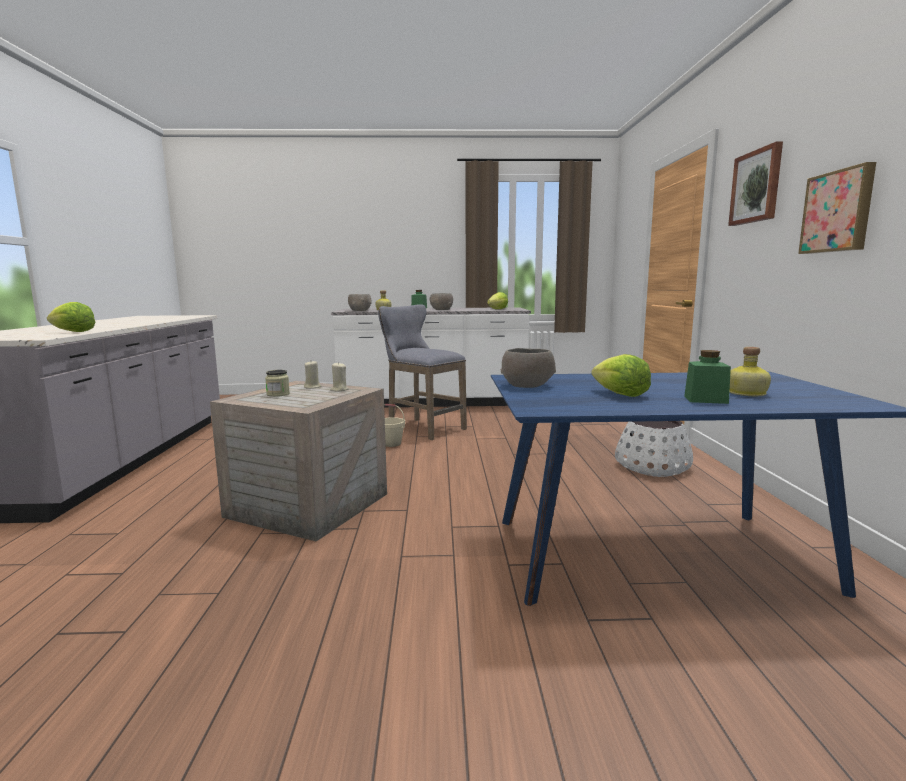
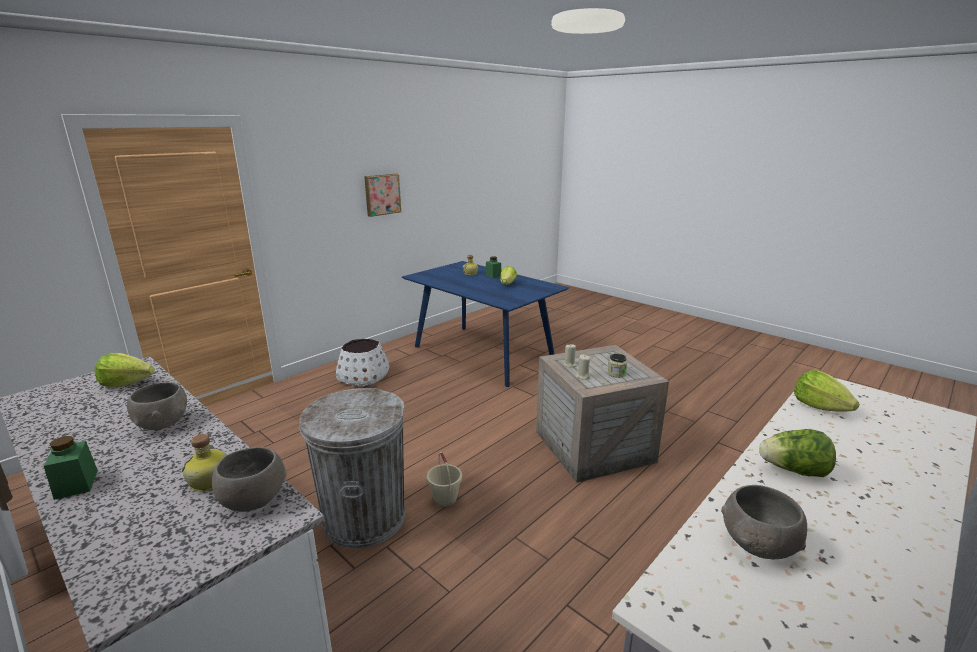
camera: 135 degrees left, 10 degrees up
grey stool [378,304,467,440] -> grey trash can [299,388,405,549]
grey bowl [501,348,556,388] -> grey bowl moved to [721,485,807,559]
picture [728,142,783,226] -> none
none -> lettuce [759,429,836,477]

